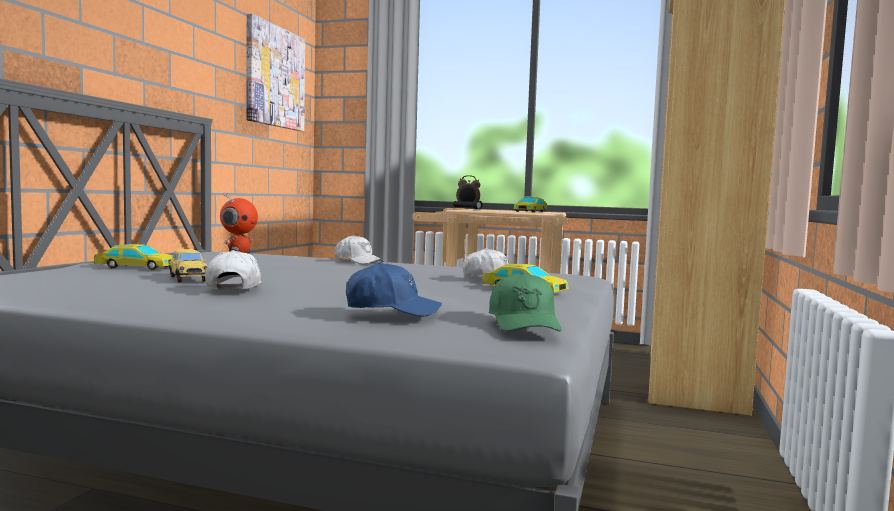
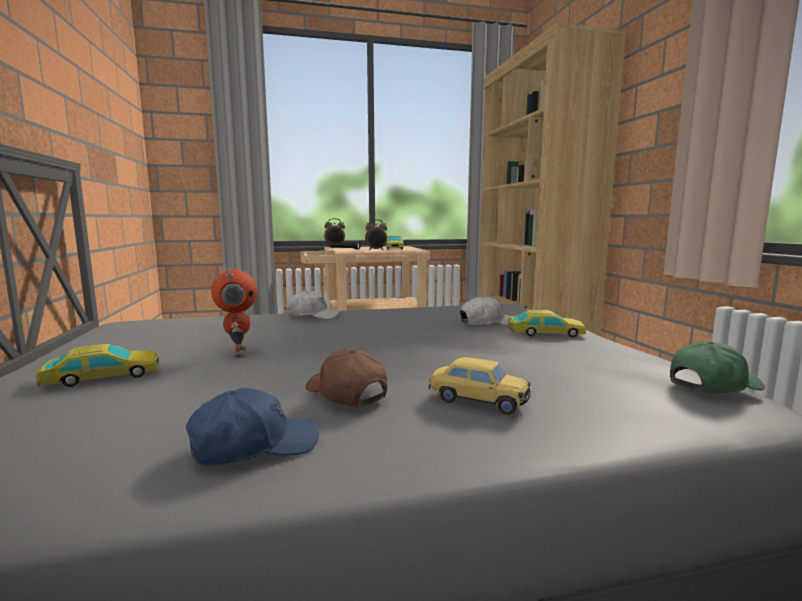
camera: 30 degrees left, 5 degrees up
toy car [169,249,208,283] -> toy car moved to [429,357,531,415]
white cap [205,250,262,290] -> brown cap [305,349,387,407]
picture [246,13,305,131] -> none
blue cap [346,262,442,316] -> blue cap moved to [186,387,319,465]
green cap [489,272,562,332] -> green cap turned 75 degrees counterclockwise [670,341,765,393]
none -> alarm clock [365,219,387,250]

